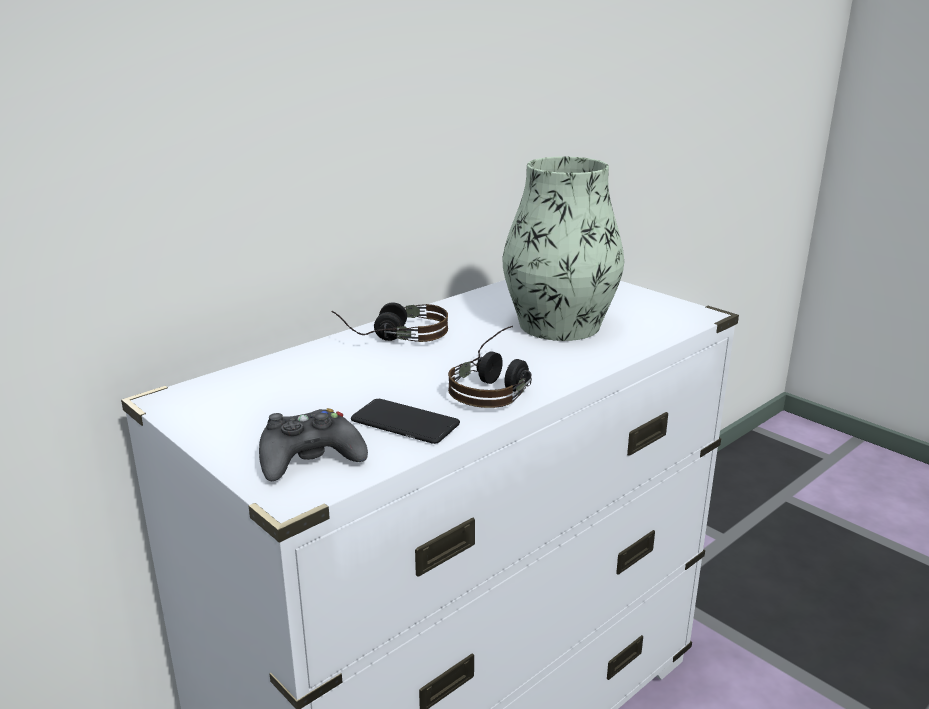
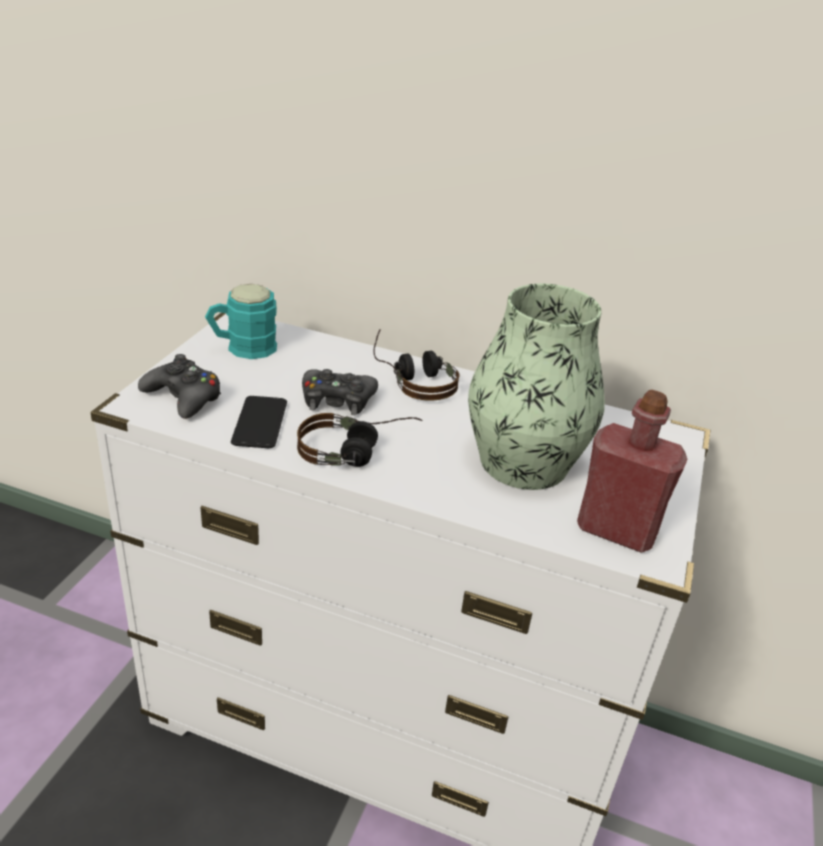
camera: 60 degrees right, 10 degrees up
none -> turquoise mug [205,284,277,359]
none -> black game controller [302,369,378,415]
none -> red bottle [577,390,687,552]

